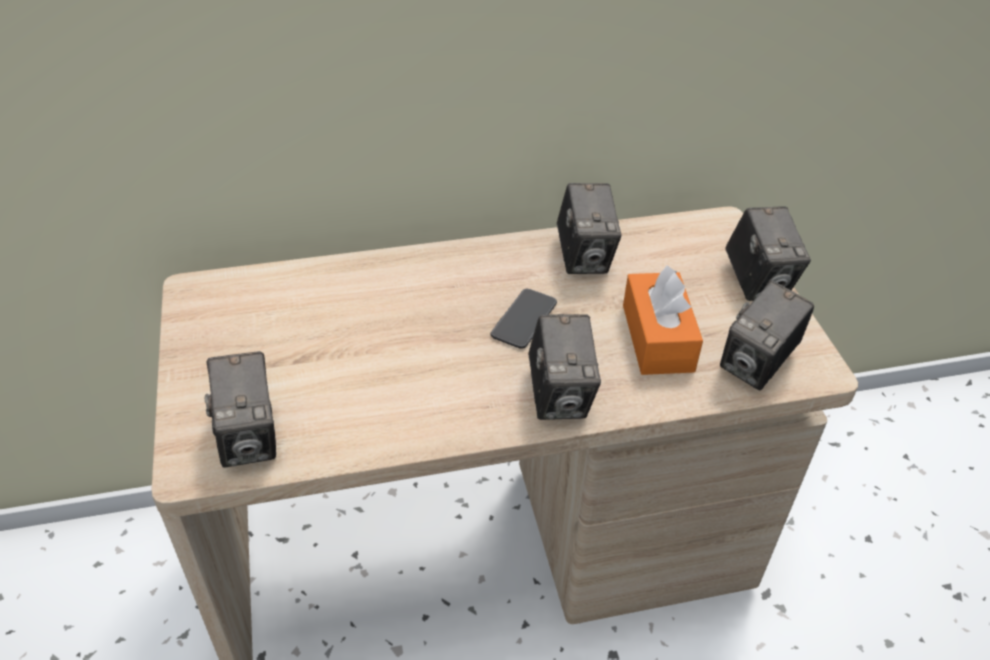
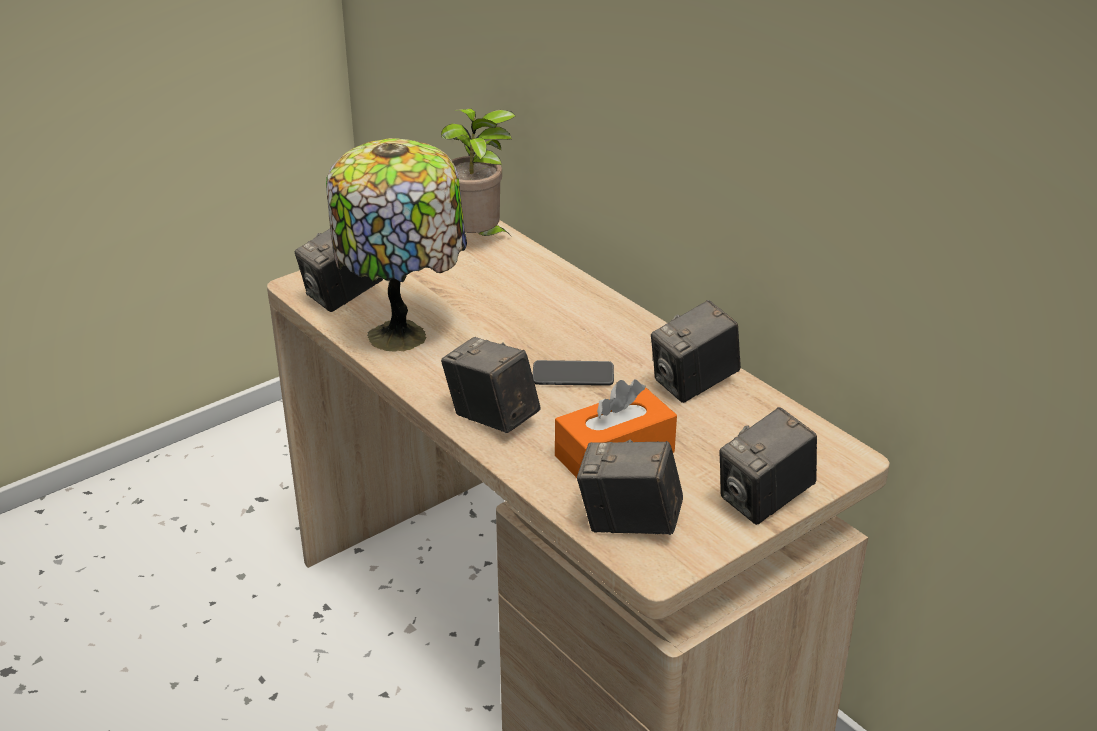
camera: 65 degrees right, 10 degrees down
camera [528,314,601,420] -> camera turned 75 degrees clockwise [441,337,541,433]
none -> table lamp [326,138,467,352]
none -> potted plant [441,109,516,237]

